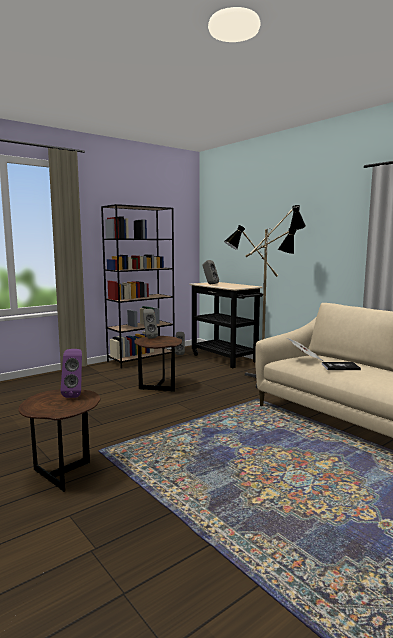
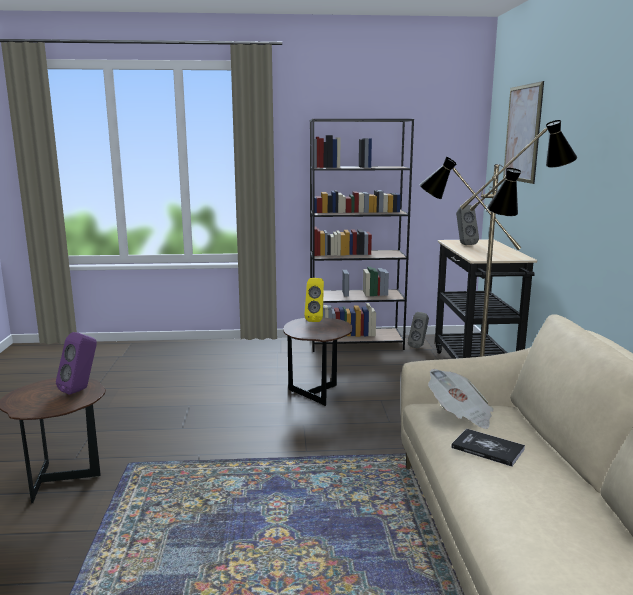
camera: 35 degrees right, 5 degrees up
grey speaker [143,309,158,339] -> yellow speaker [304,278,324,322]
none -> picture [503,81,544,184]

